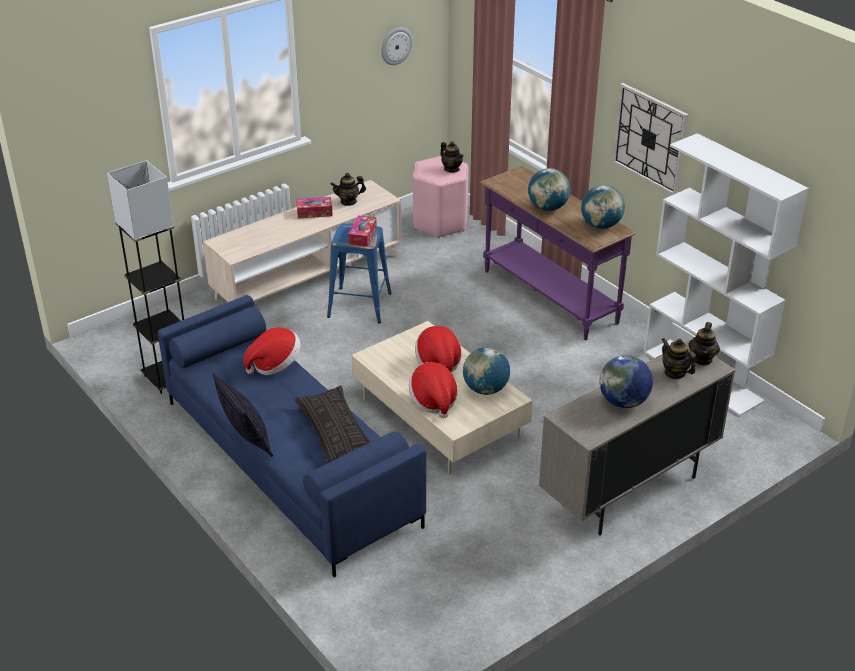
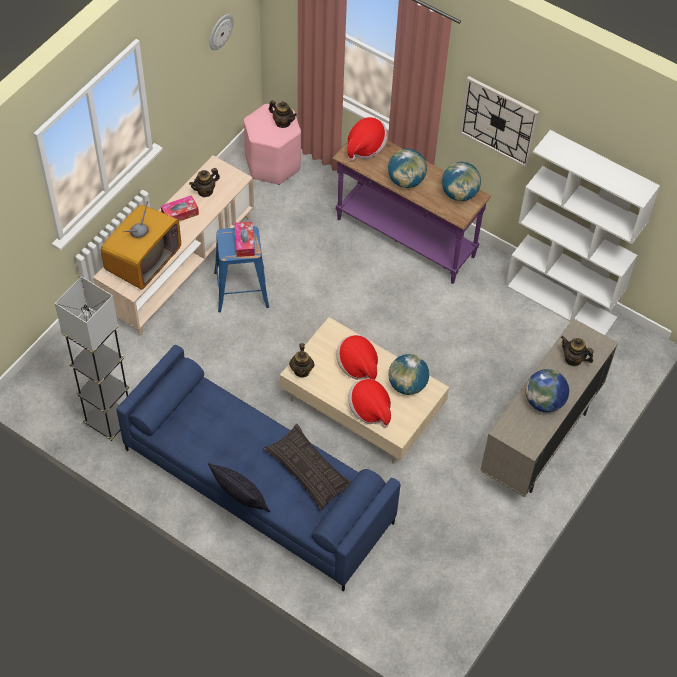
camera: 20 degrees left, 20 degrees up
hat [244,327,301,375] -> hat moved to [347,117,388,161]
teapot [688,322,720,366] -> teapot moved to [289,343,314,378]
none -> television [101,201,181,290]

